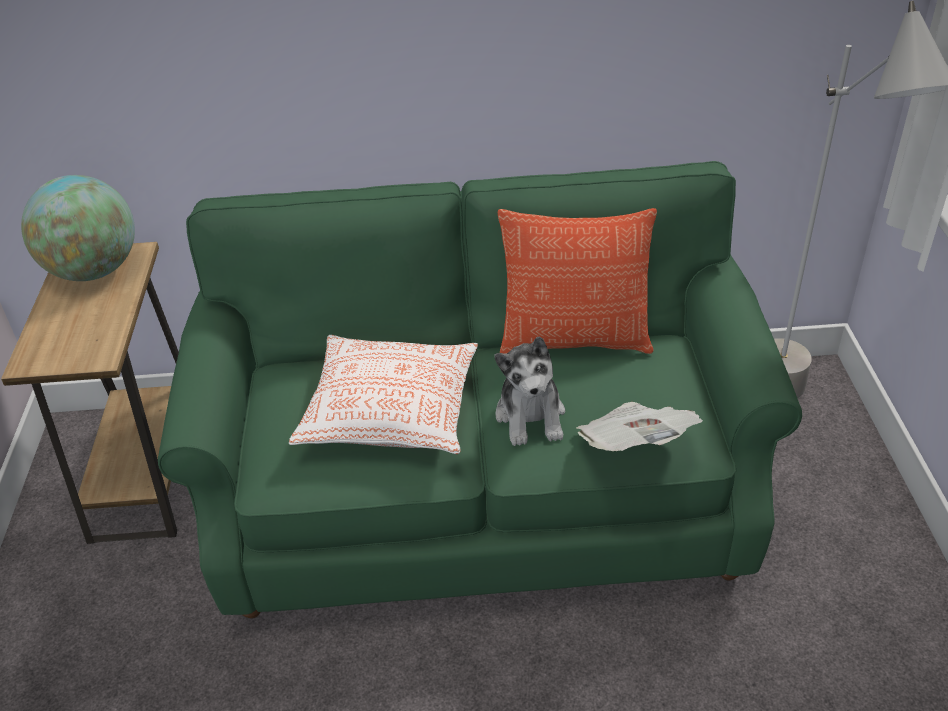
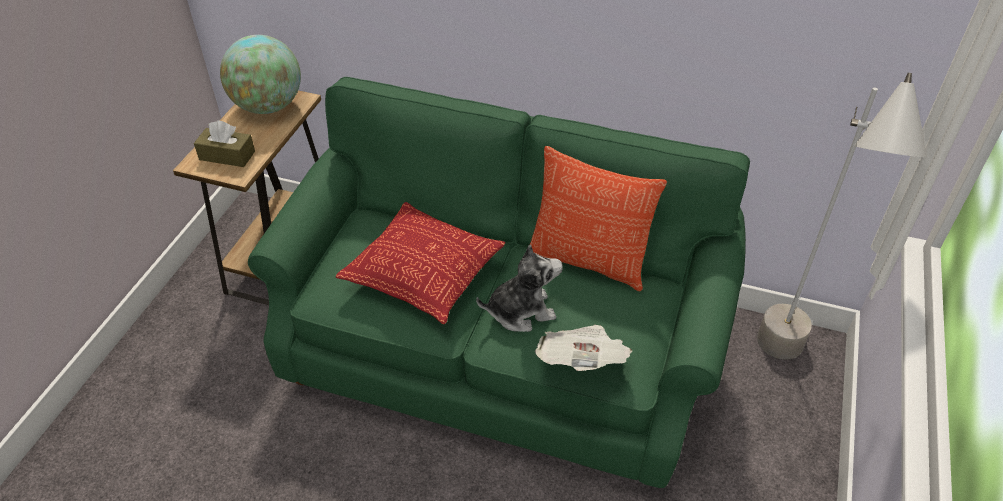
camera: 20 degrees right, 5 degrees up
white pillow [289,335,478,454] -> red pillow [336,202,505,324]
plush toy [494,336,565,446] -> plush toy turned 120 degrees counterclockwise [476,244,563,332]
none -> brown tissue box [194,120,255,167]

